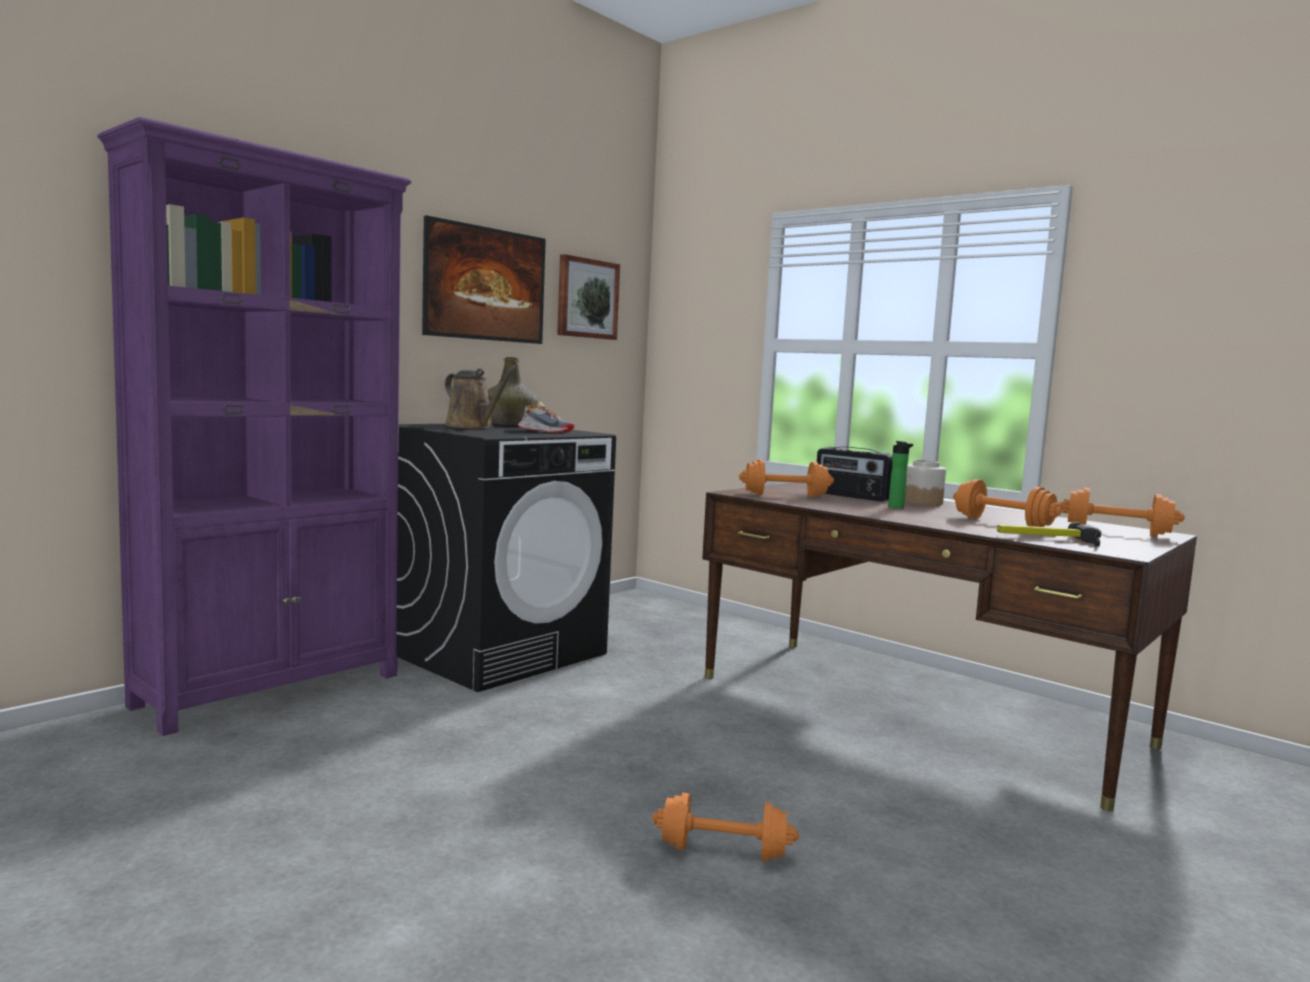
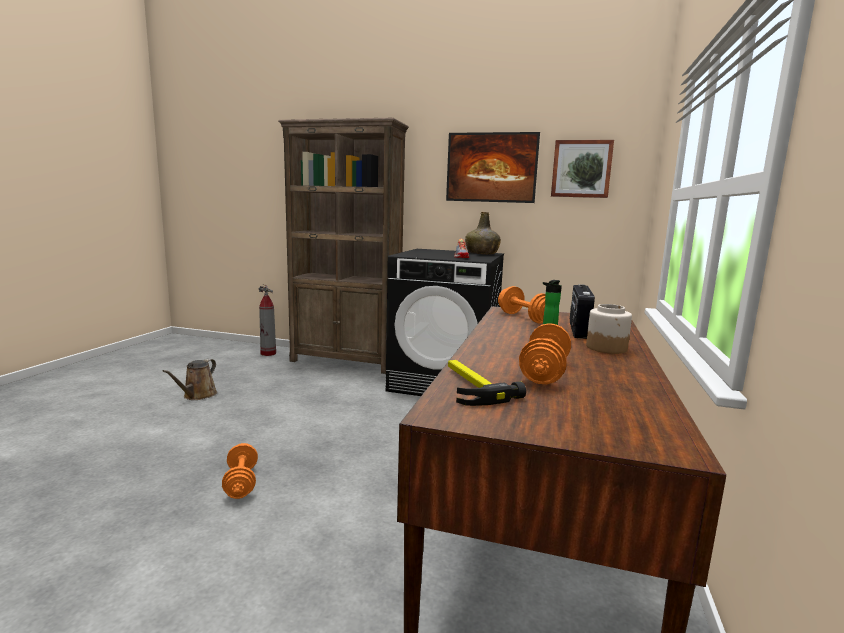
camera: 65 degrees right, 5 degrees up
purple bookcase [97,117,412,736] -> brown bookcase [278,118,409,374]
brown watering can [445,365,517,429] -> brown watering can moved to [163,359,217,400]
orange dumbbell [1059,488,1185,536] -> none
none -> fire extinguisher [258,284,276,356]

